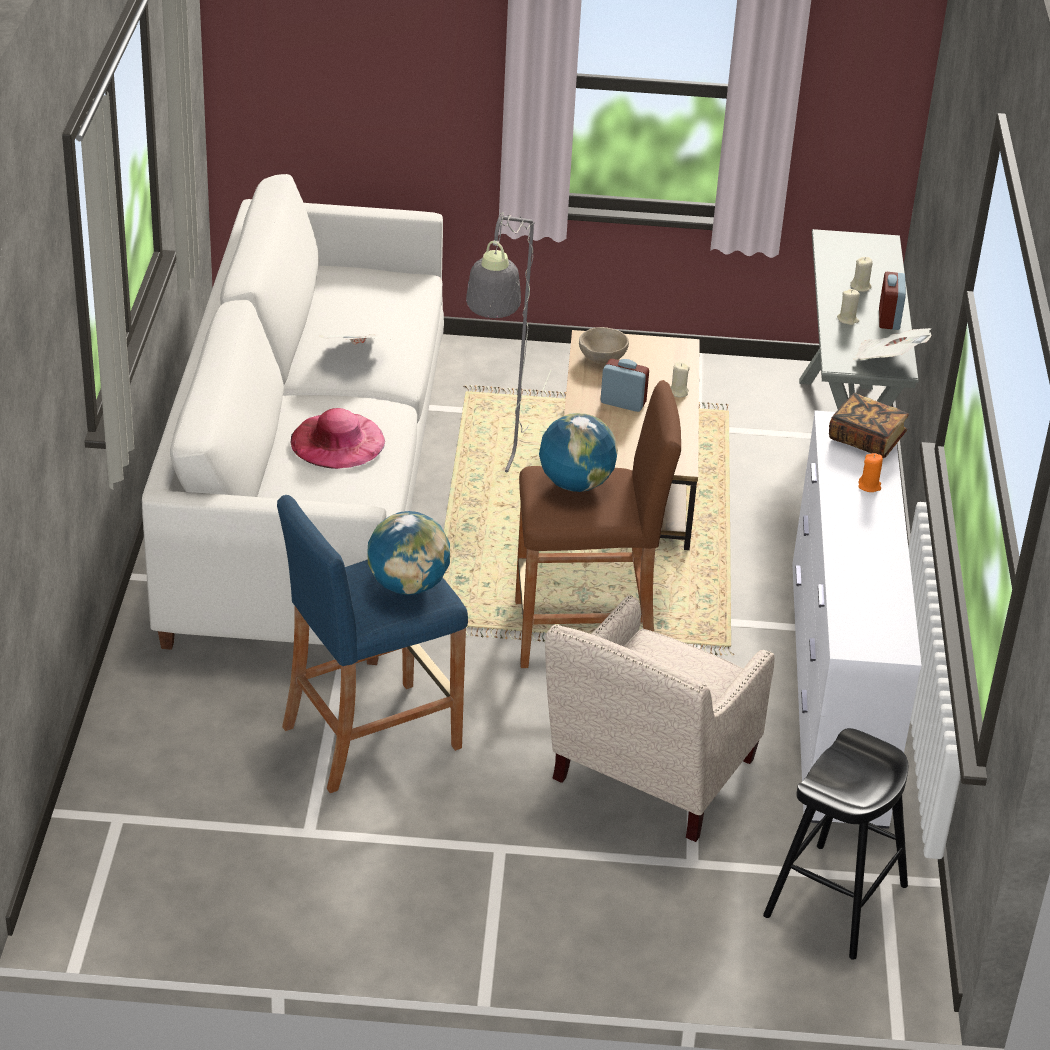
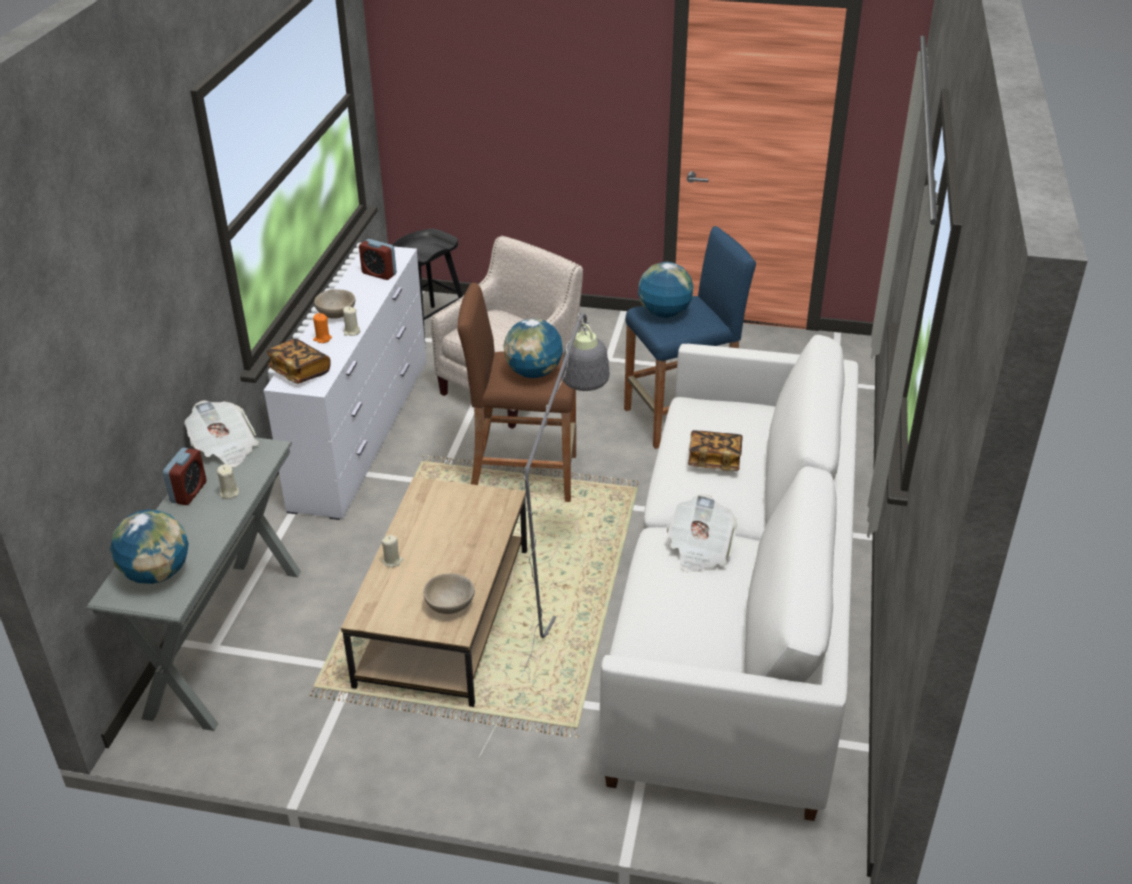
camera: 170 degrees left, 0 degrees up
pink hat [291,408,385,469] -> book [688,430,743,471]
alarm clock [600,359,649,412] -> alarm clock moved to [359,239,397,280]
beige candle [850,257,873,292] -> beige candle moved to [343,307,360,336]
none -> globe [110,510,189,584]
none -> beige bowl [314,289,355,319]

